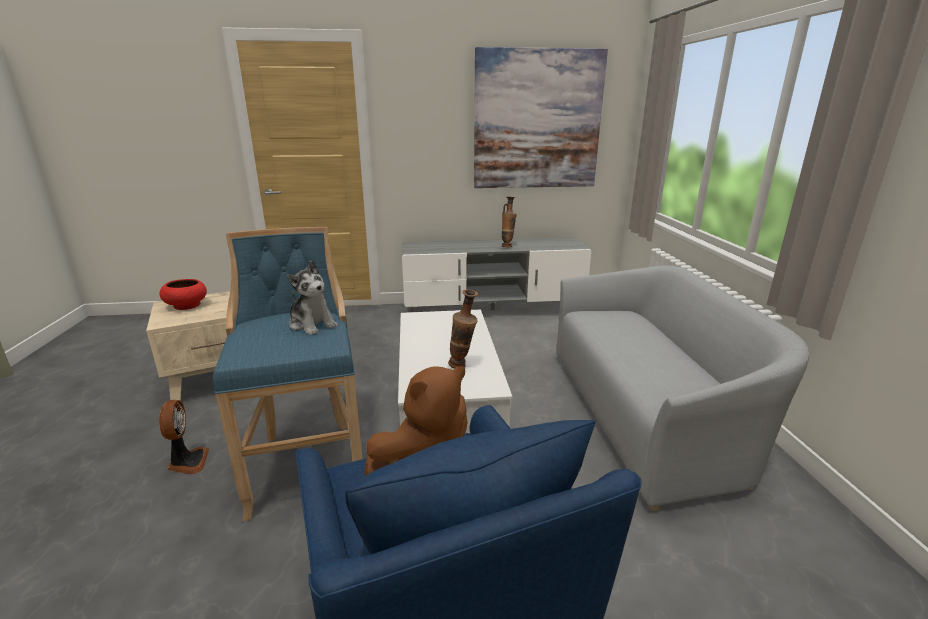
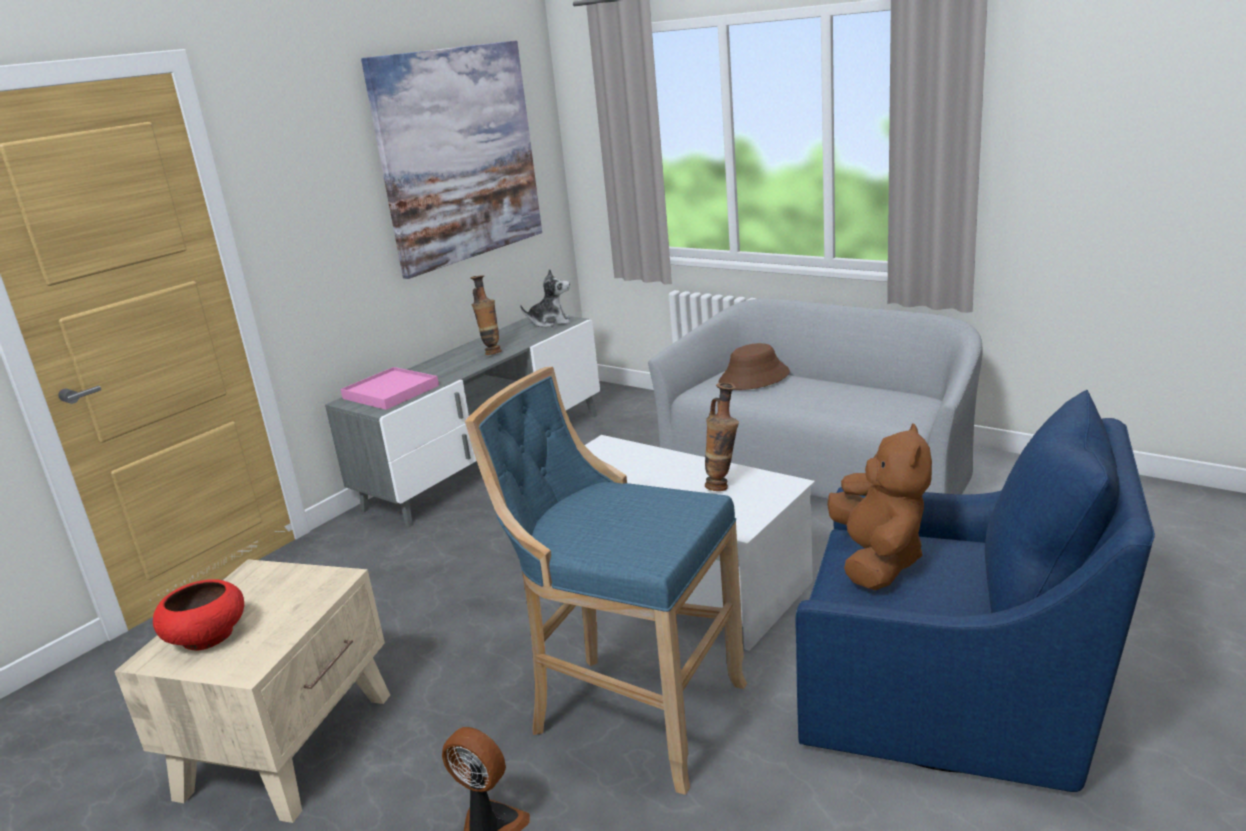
camera: 45 degrees left, 0 degrees up
plush toy [287,260,338,335] -> plush toy moved to [520,268,570,327]
none -> pink tray [340,367,439,410]
none -> brown hat [719,343,790,390]

